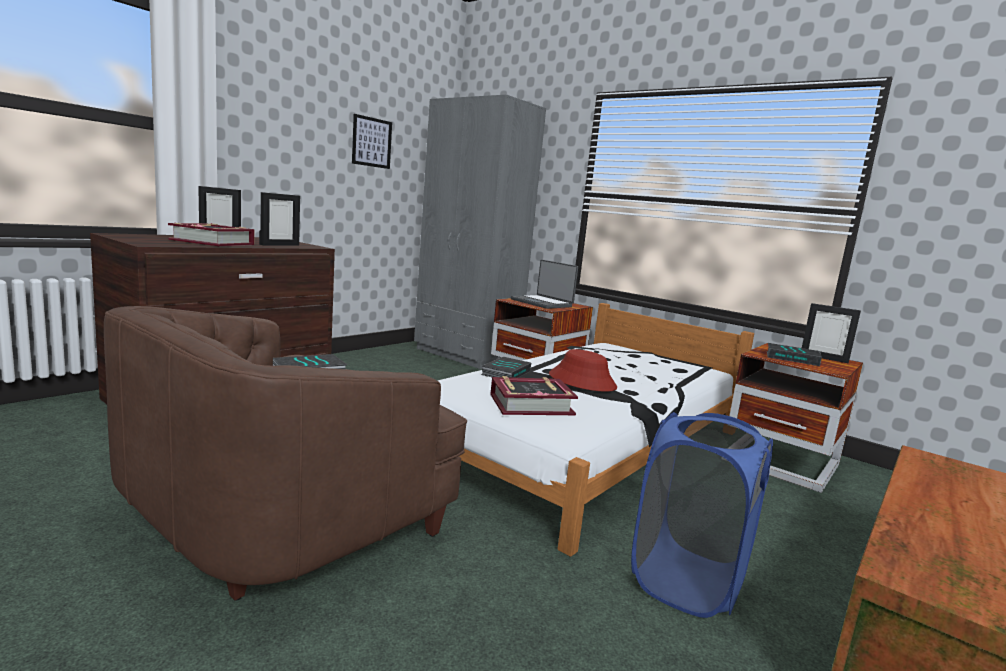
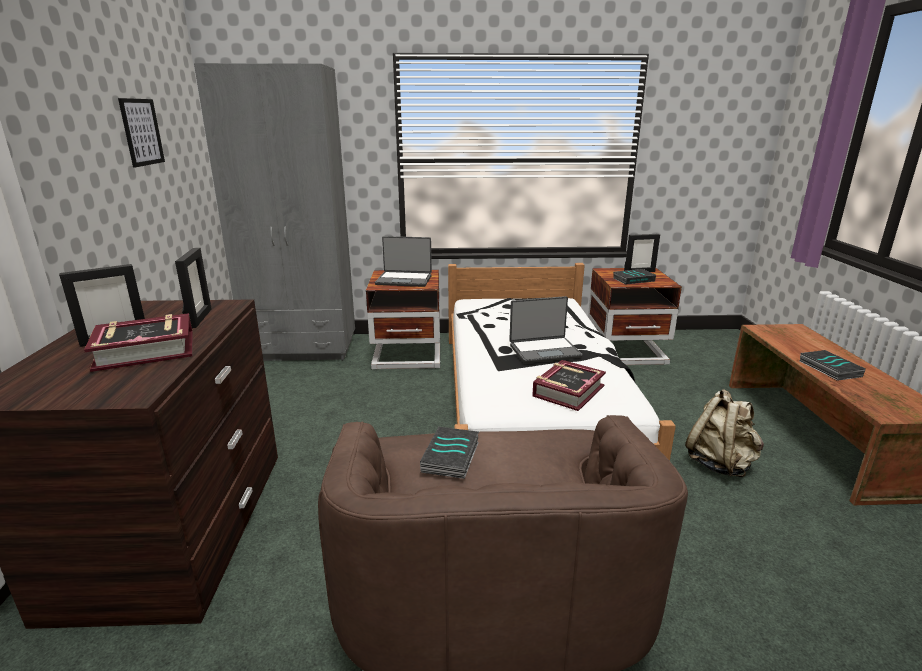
camera: 40 degrees left, 10 degrees up
book [481,357,531,378] -> book moved to [799,350,866,381]
red hat [549,349,617,392] -> laptop [509,296,583,363]
blue laundry basket [631,412,773,618] -> beige backpack [685,389,764,477]

